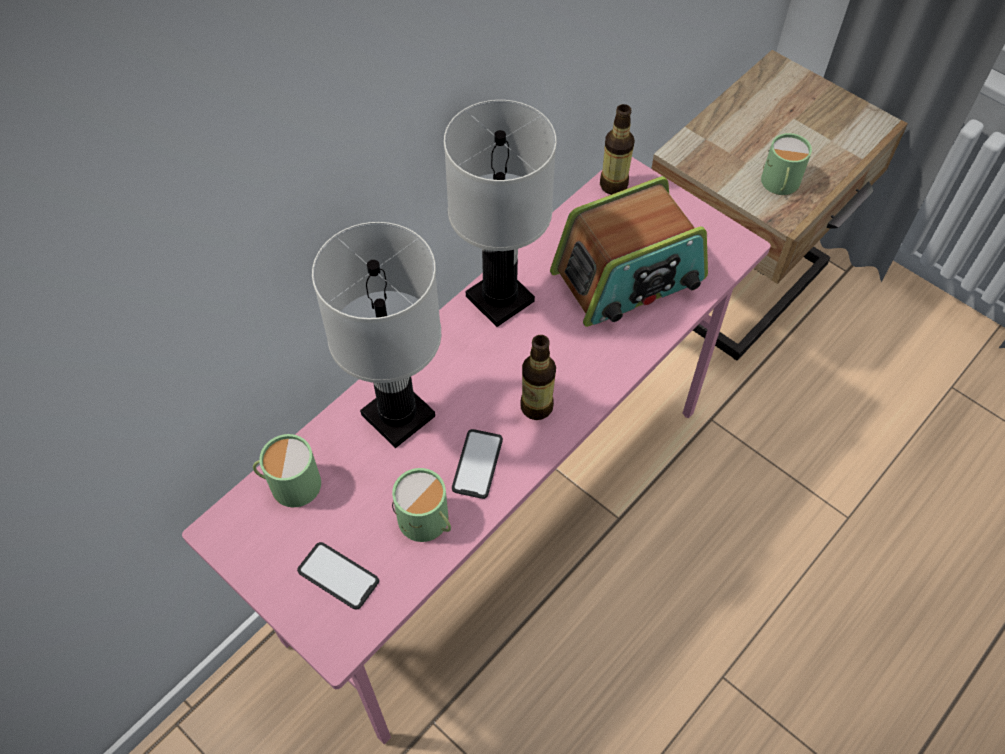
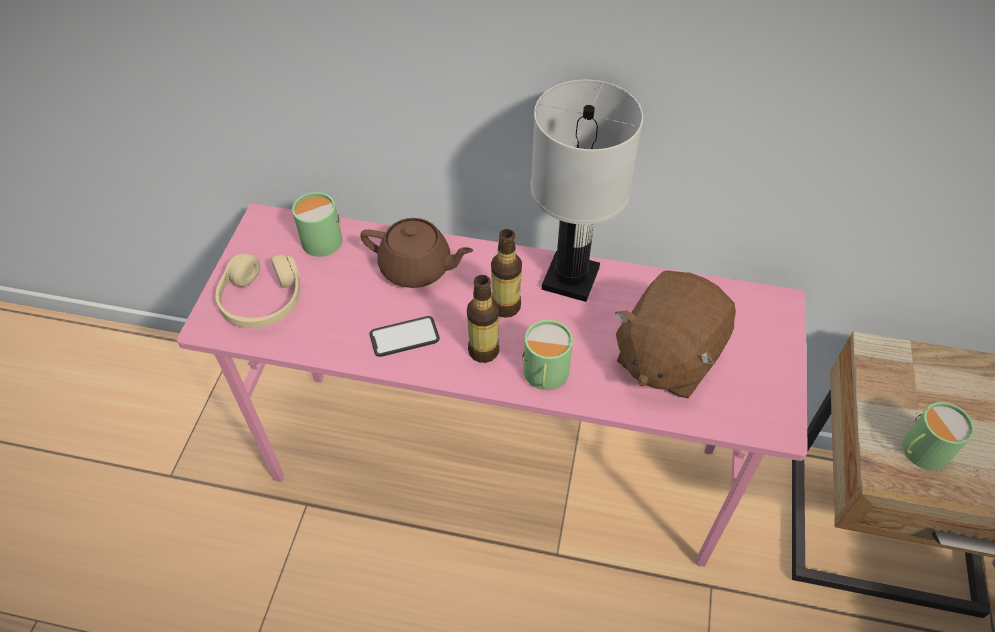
camera: 60 degrees right, 5 degrees down
phone [297,542,379,609] -> beige headphones [215,254,301,328]
white table lamp [312,222,441,448] -> brown teapot [360,218,473,288]
green mug [392,468,451,542] -> green mug moved to [522,320,573,390]
radio [550,176,708,327] -> brown plush toy [615,270,736,398]
bottle [600,104,635,195] -> bottle moved to [491,229,522,318]

